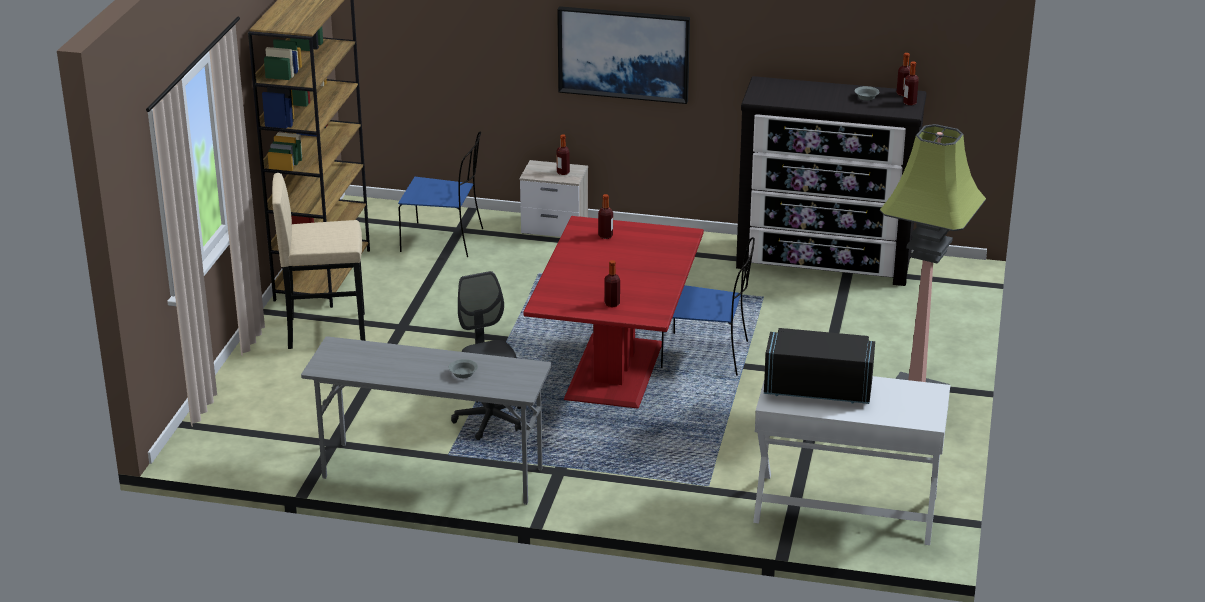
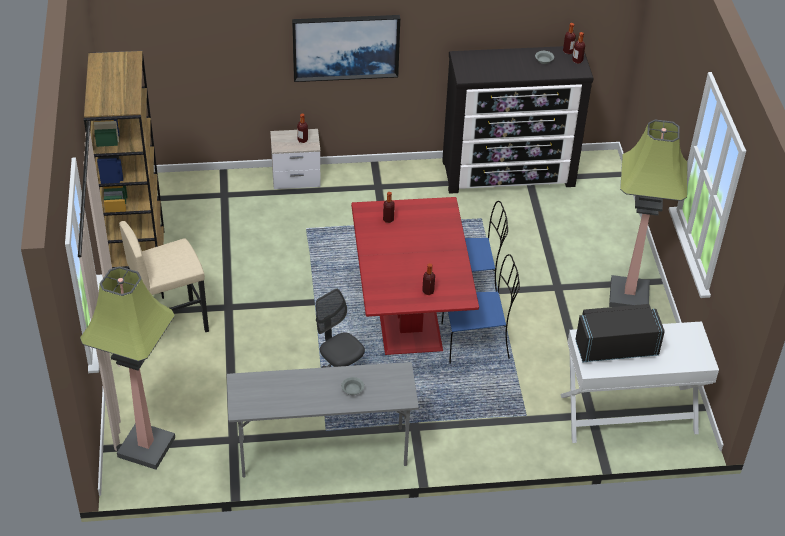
camera: 20 degrees left, 15 degrees up
blue chair [398,131,483,257] -> blue chair moved to [441,254,520,364]
none -> floor lamp [80,266,175,470]

